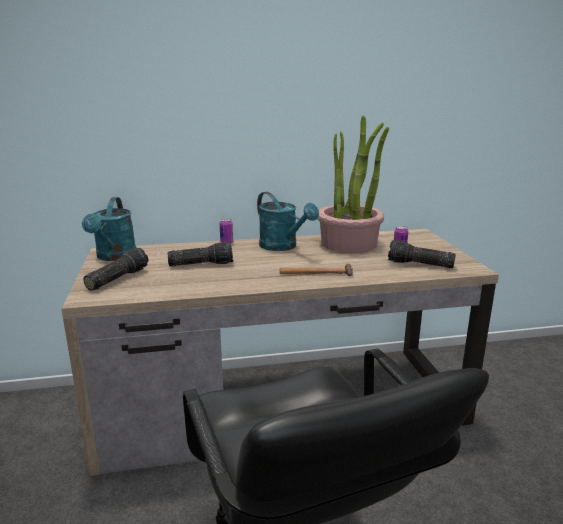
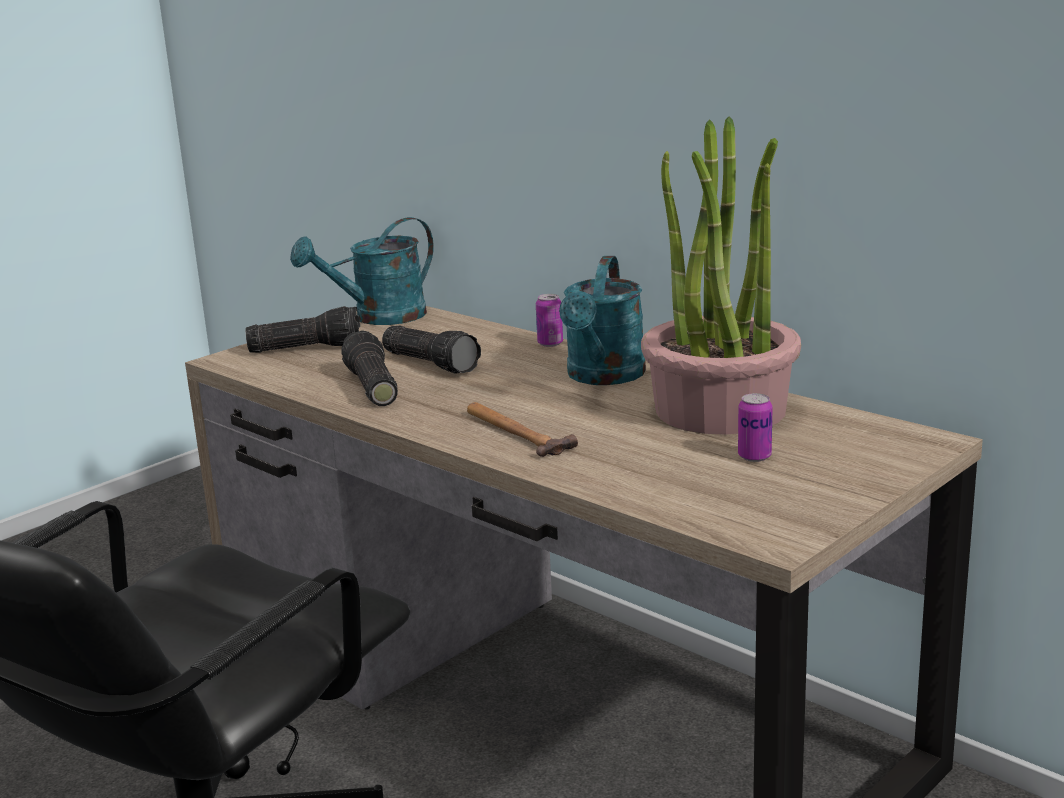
camera: 55 degrees right, 0 degrees up
flashlight [388,240,456,268] -> flashlight moved to [341,330,398,406]

